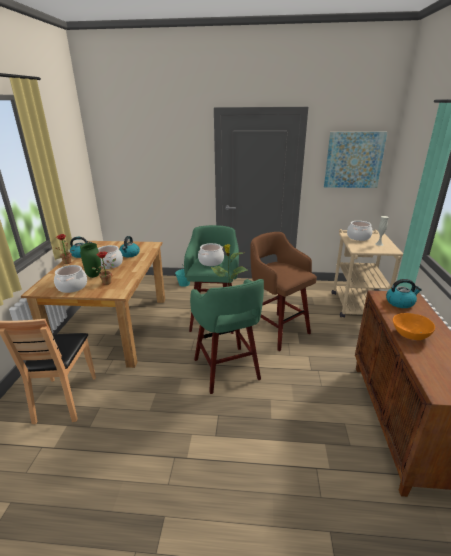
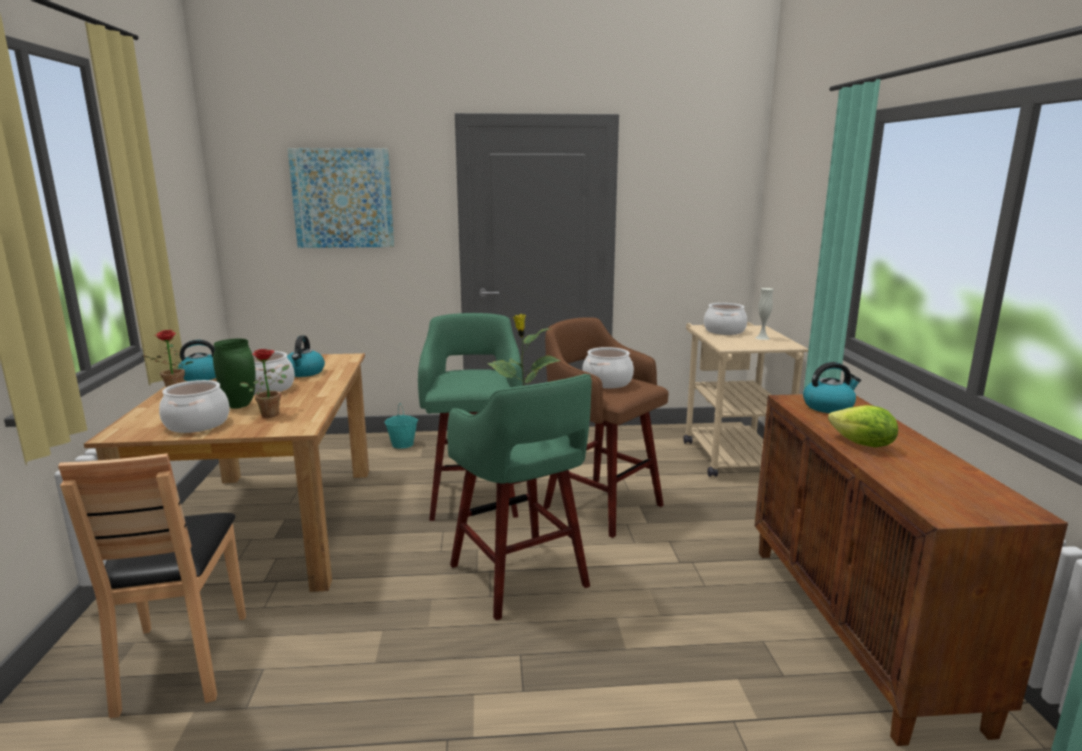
camera: 10 degrees left, 10 degrees down
cooking pot [198,243,224,266] -> cooking pot moved to [582,347,634,388]
picture [324,132,387,188] -> picture moved to [288,148,394,248]
orange bowl [393,313,435,340] -> lettuce [828,405,898,448]

